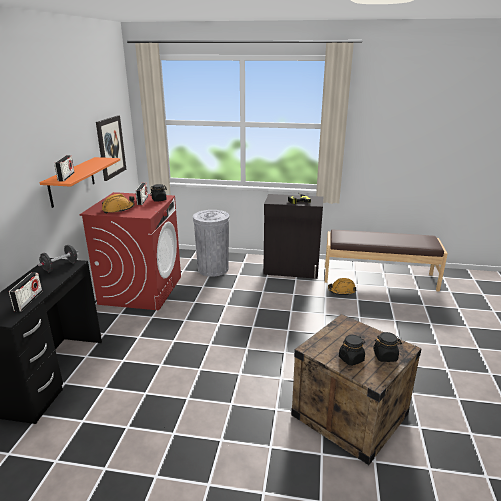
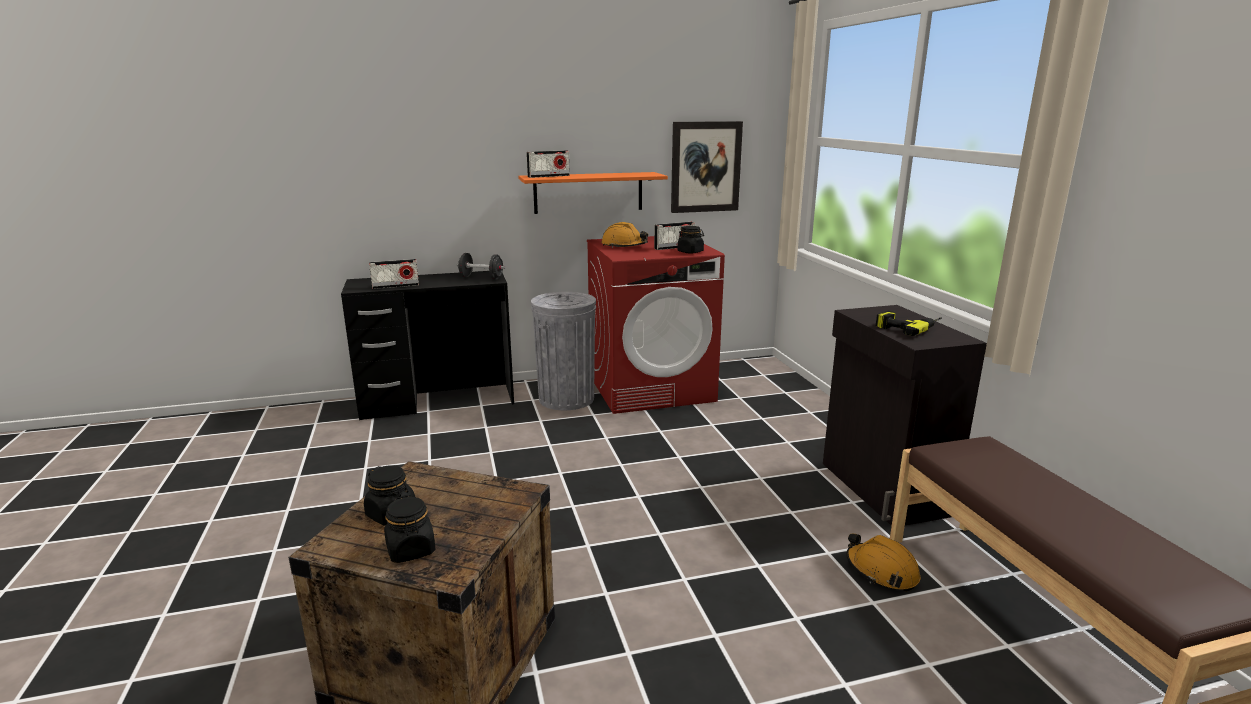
camera: 65 degrees right, 5 degrees down
grey trash can [193,210,229,277] -> grey trash can moved to [531,292,596,410]

